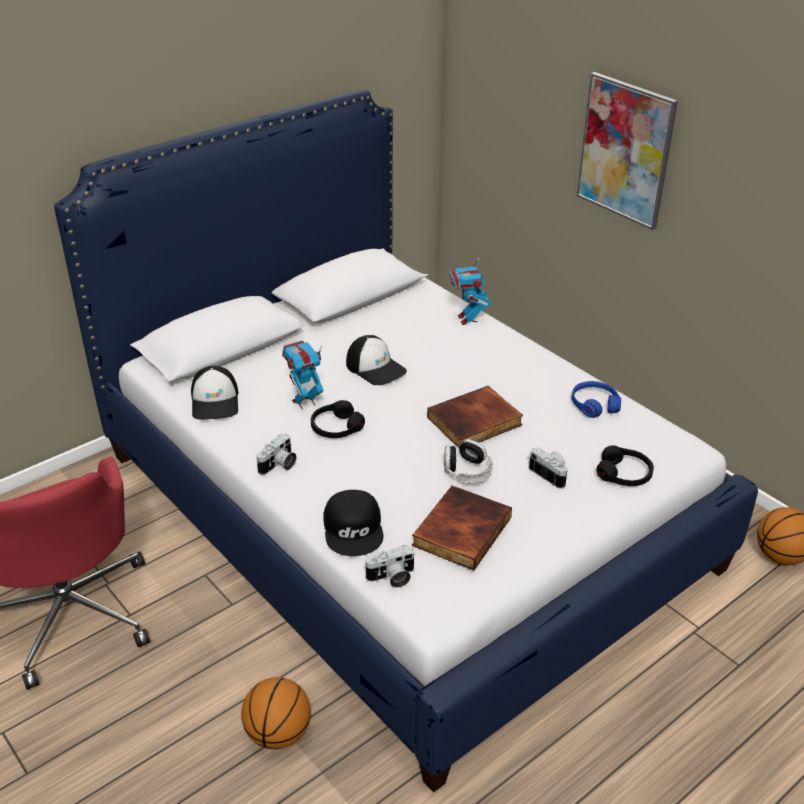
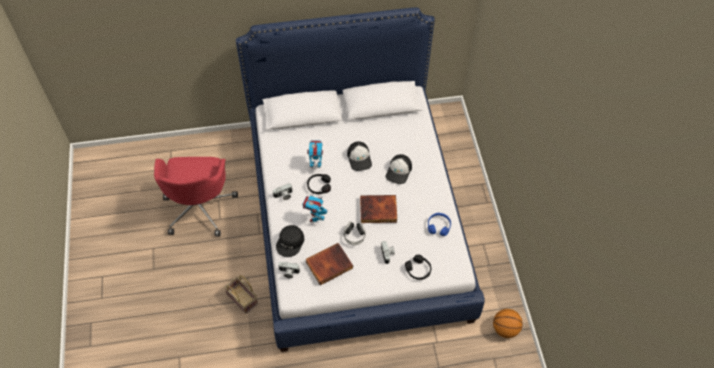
camera: 30 degrees right, 20 degrees up
cap [191,366,238,420] -> cap moved to [385,154,412,184]
basketball [241,677,311,749] -> basket [224,275,258,314]
toy robot [449,255,491,325] -> toy robot moved to [302,195,327,223]
picture [577,72,678,230] -> none

